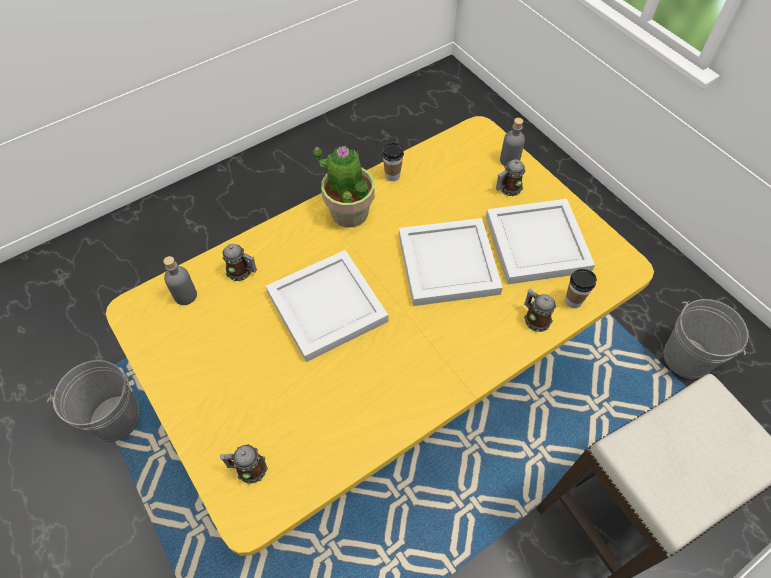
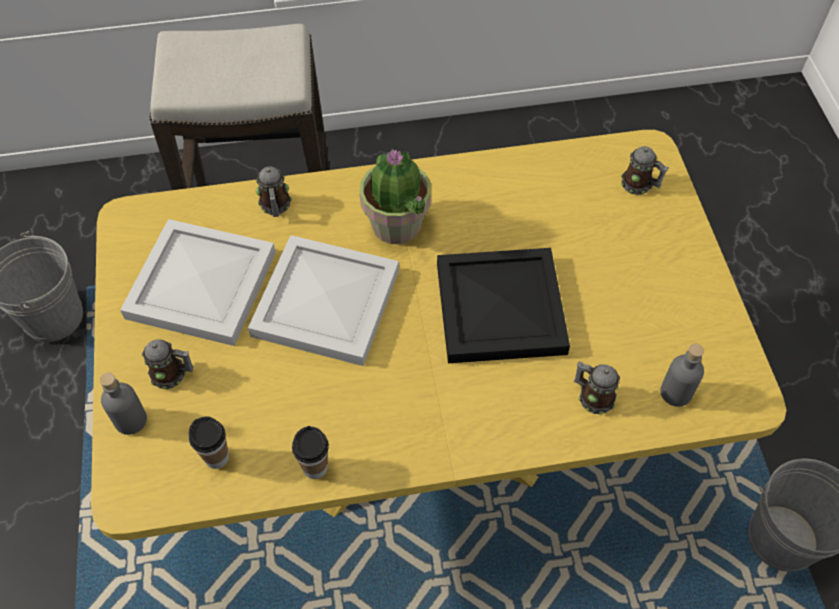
camera: 155 degrees left, 0 degrees up
white tray [266,250,388,362] -> black tray [437,248,570,363]
potted plant [313,145,375,227] -> potted plant moved to [359,148,431,244]
cup [565,269,597,308] -> cup moved to [189,416,229,469]

